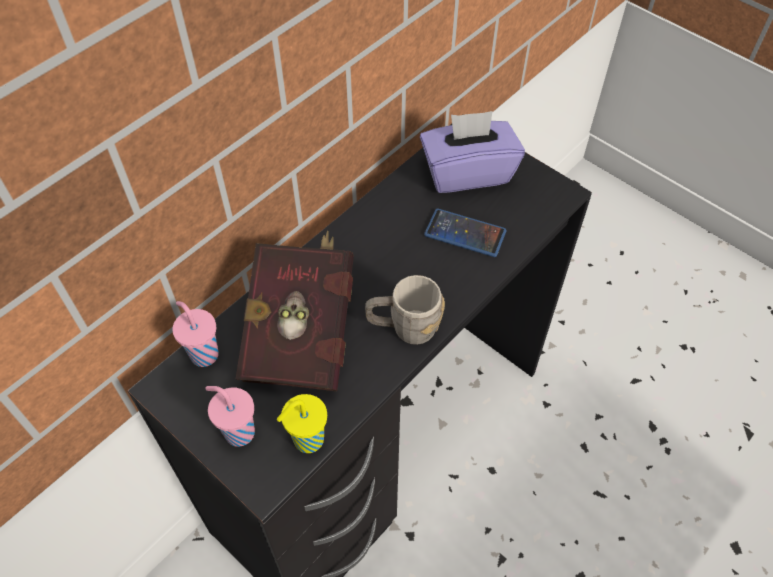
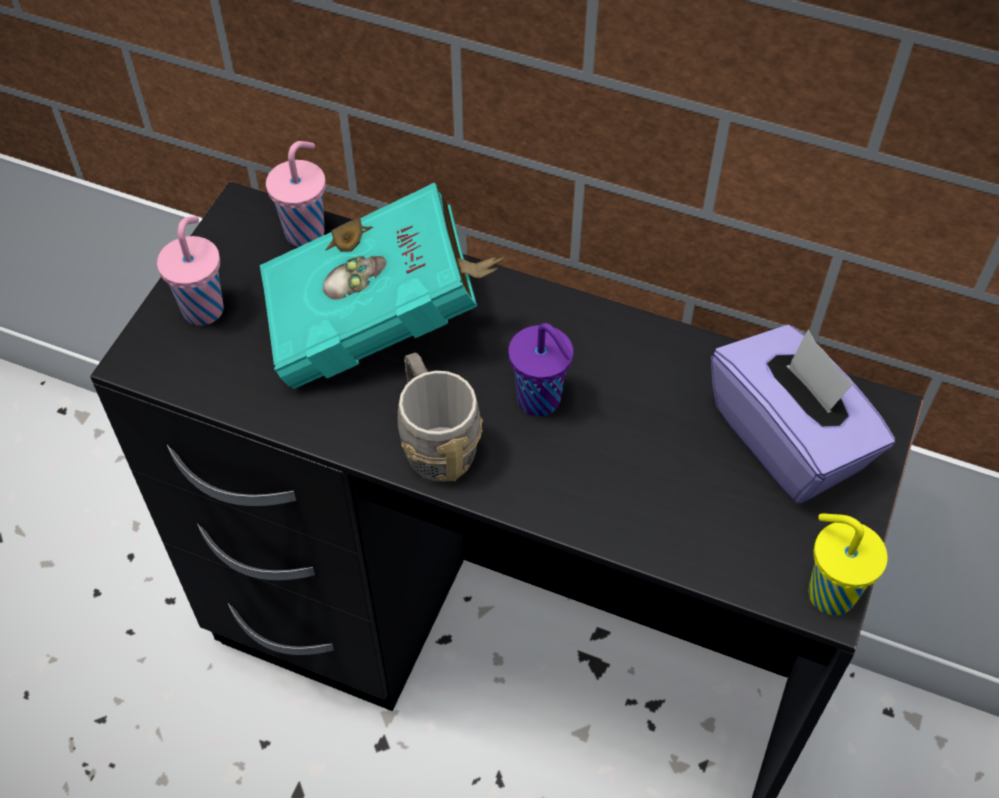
camera: 70 degrees right, 0 degrees up
red book [236,231,354,391] -> turquoise book [260,182,504,389]
yellow cup [277,394,327,453] -> yellow cup moved to [808,514,888,615]
phone [424,208,507,257] -> none
none -> purple cup [508,323,574,416]

